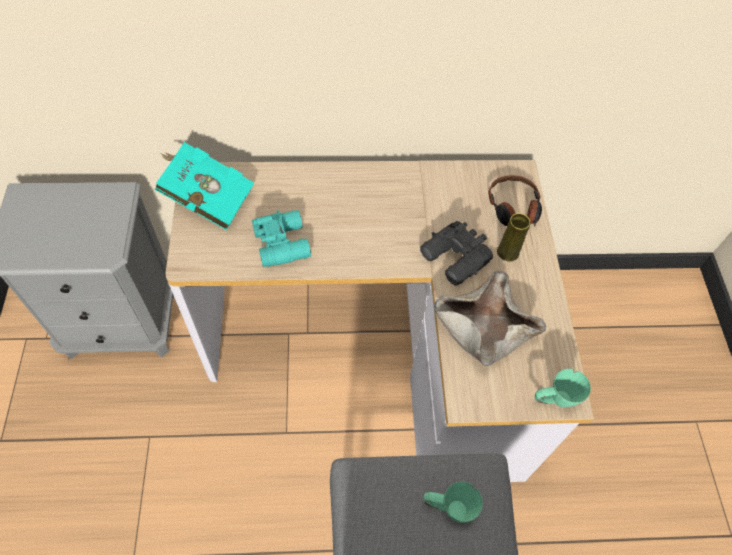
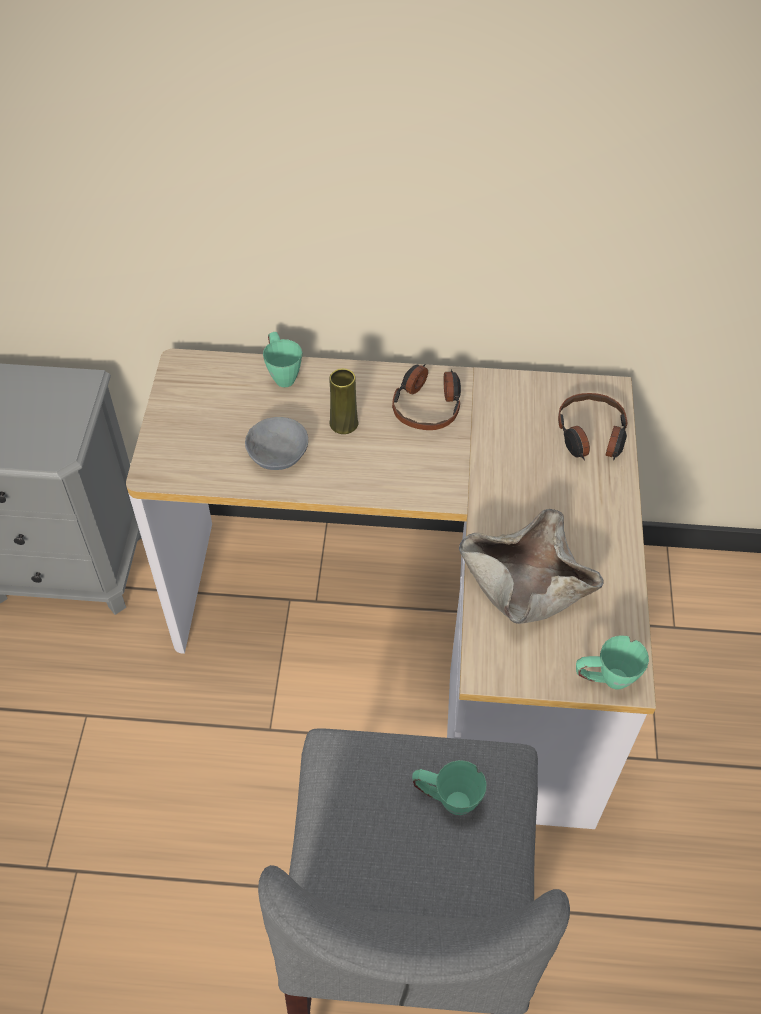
camera: 10 degrees right, 5 degrees down
turquoise book [155,142,254,230] -> none
turquoise binoculars [252,210,311,267] -> grey bowl [245,417,308,470]
black binoculars [420,221,493,286] -> none
yellow vase [497,213,531,261] -> yellow vase moved to [329,368,358,434]
none -> green mug [263,332,302,387]
none -> headphones [392,364,461,430]

